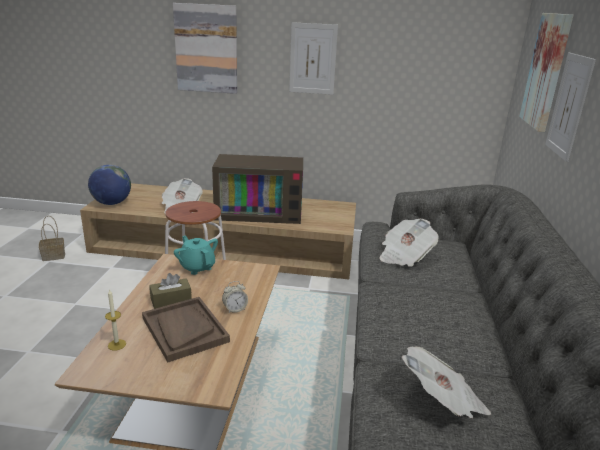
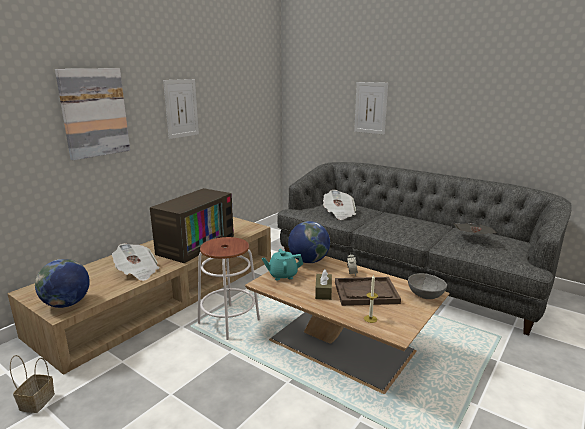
camera: 60 degrees left, 5 degrees down
picture [519,13,573,132] -> none
none -> globe [288,221,330,263]
none -> grey bowl [408,273,447,299]

